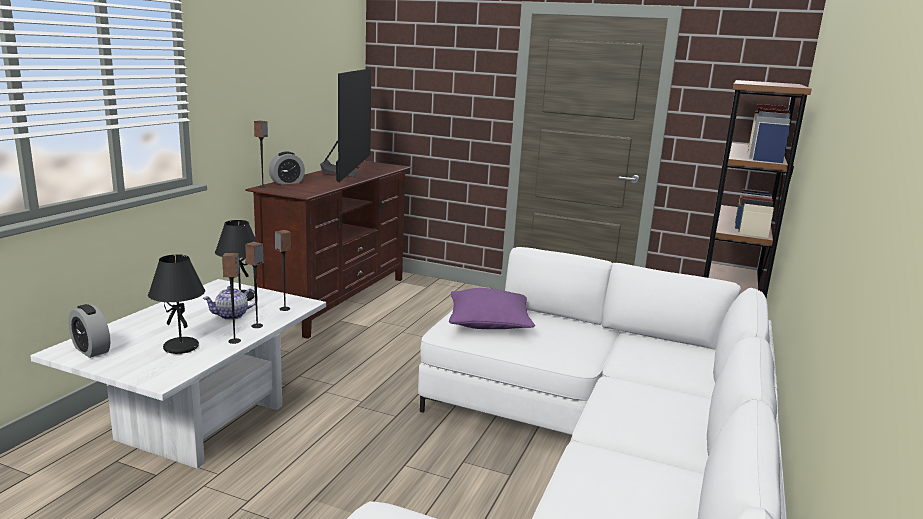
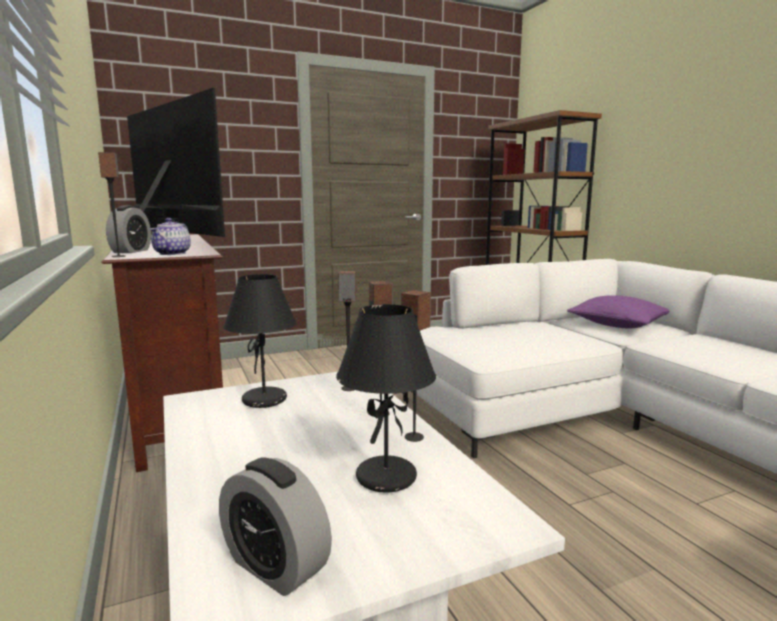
camera: 45 degrees left, 5 degrees down
alarm clock [68,304,110,358] -> alarm clock turned 45 degrees clockwise [219,457,332,596]
teapot [203,286,258,320] -> teapot moved to [150,218,191,255]
purple pillow [449,288,535,329] -> purple pillow moved to [567,295,669,329]

